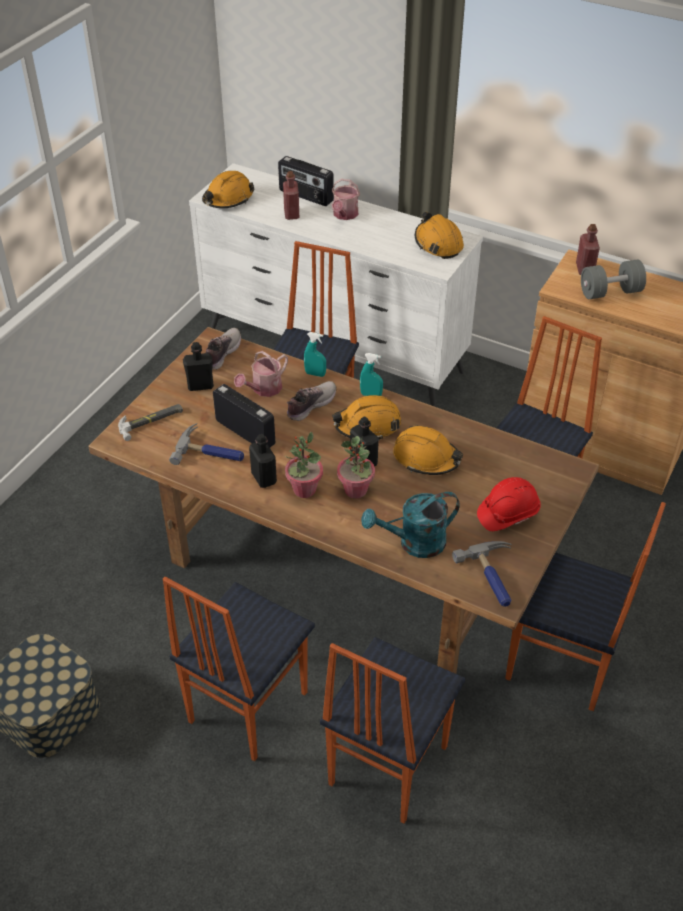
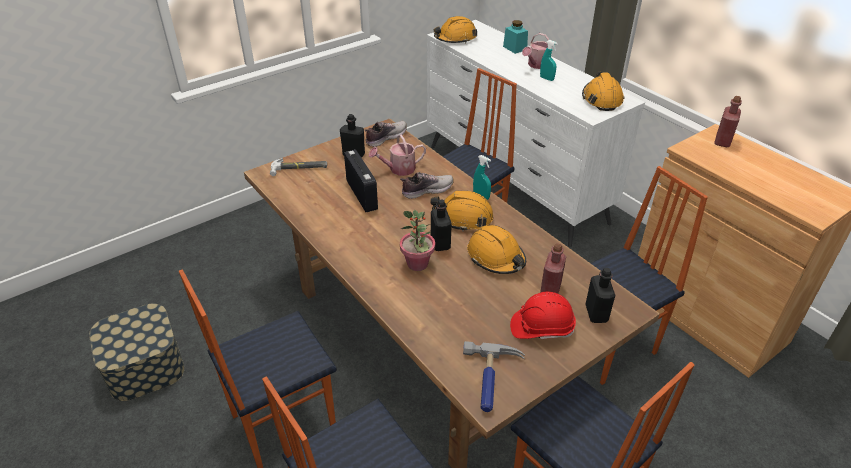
camera: 25 degrees right, 5 degrees down
hammer [169,423,244,465] -> none
black bottle [249,434,277,488] -> black bottle moved to [586,268,615,323]
radio [278,156,334,206] -> turquoise jar [503,20,528,54]
red bottle [283,171,299,220] -> red bottle moved to [540,243,566,294]
potted plant [284,432,323,498] -> none
turquoise spray bottle [304,332,326,377] -> turquoise spray bottle moved to [540,40,558,81]
turquoise watering can [361,492,460,558] -> none
grey dumbbell [581,260,646,299] -> none

